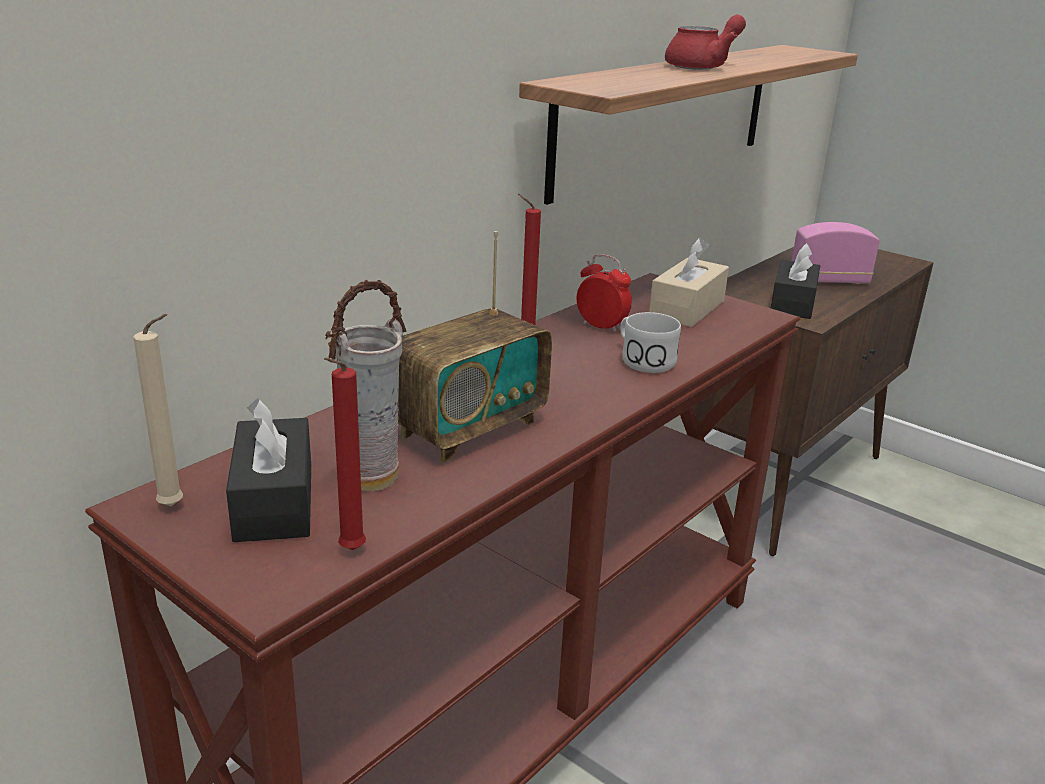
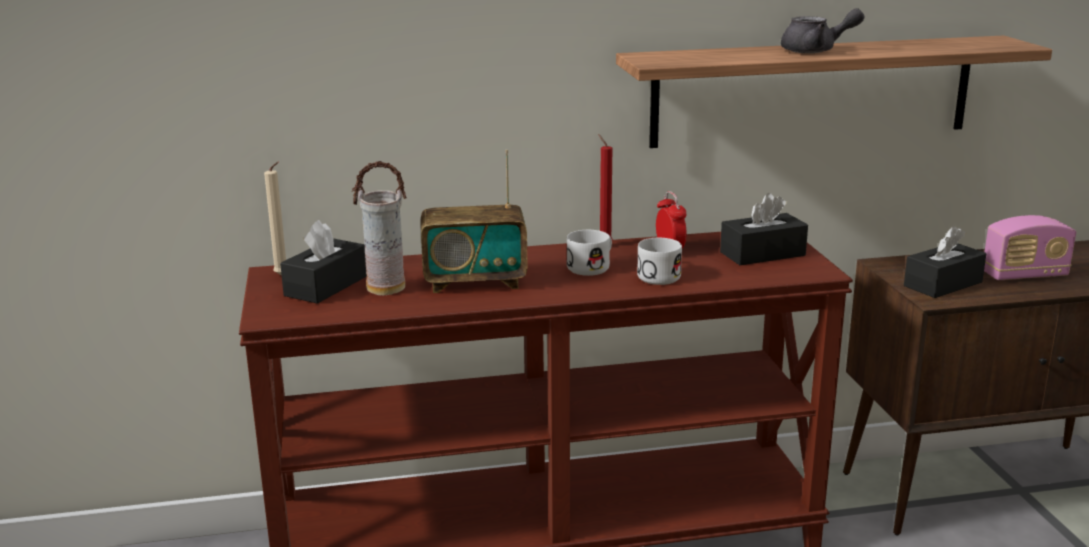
camera: 40 degrees right, 5 degrees down
red candle [324,357,366,550] -> none
beige tissue box [649,238,729,327] -> black tissue box [720,193,808,265]
red teapot [665,15,746,70] -> grey teapot [781,8,865,53]
radio [792,222,880,284] -> radio turned 135 degrees clockwise [984,215,1076,280]
none -> white mug [567,230,612,276]

